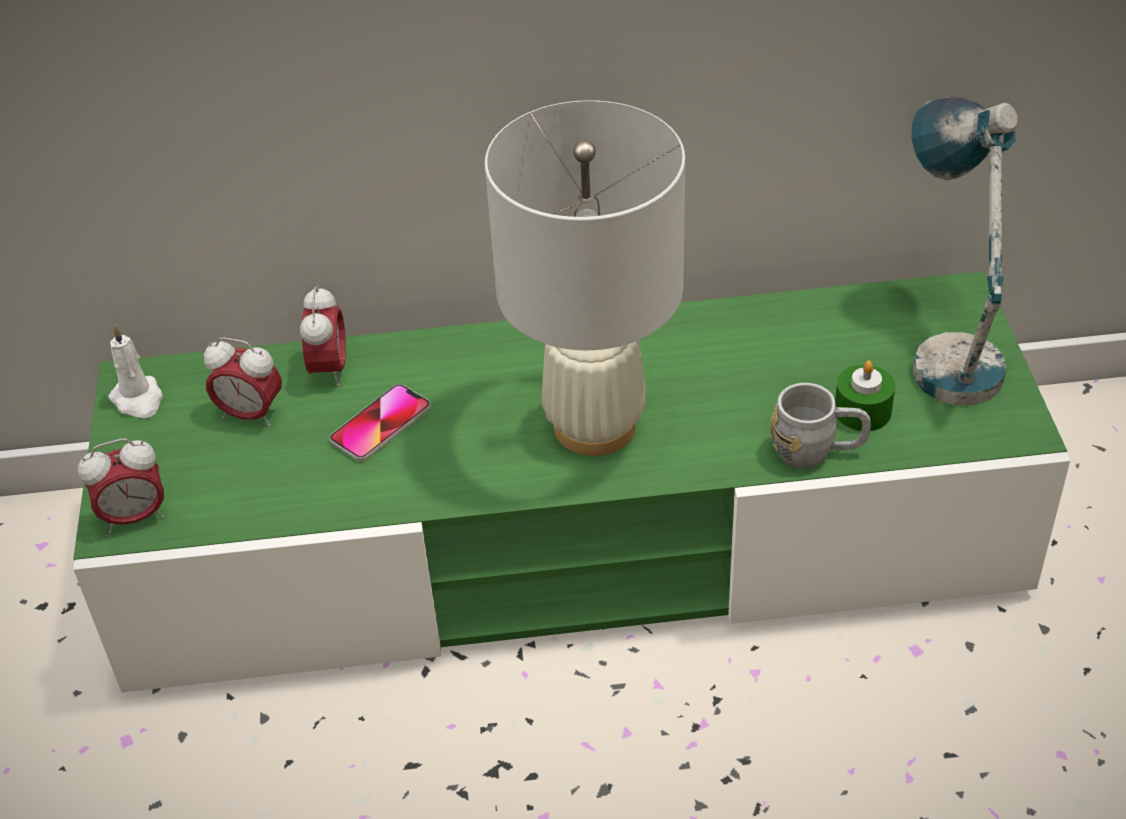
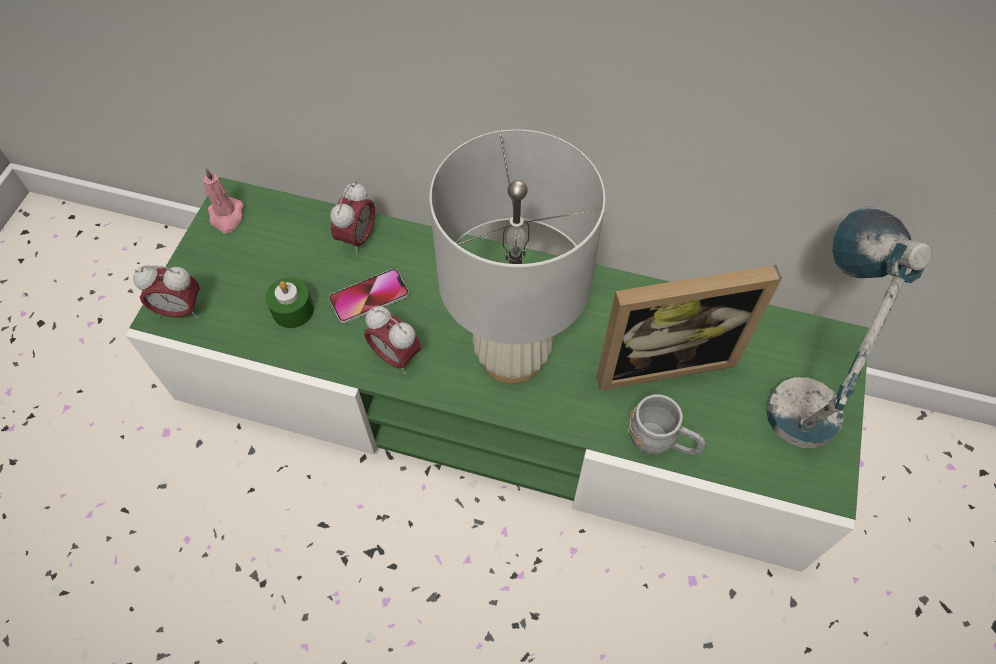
camera: 20 degrees right, 15 degrees up
white candle [108,325,163,418] -> pink candle [203,168,244,233]
alarm clock [204,337,282,427] -> alarm clock moved to [364,306,421,374]
green candle [835,361,895,431] -> green candle moved to [266,277,314,328]
none -> picture frame [596,265,782,391]

